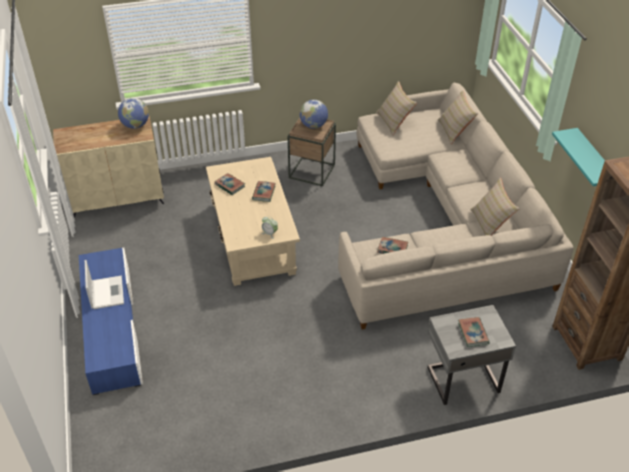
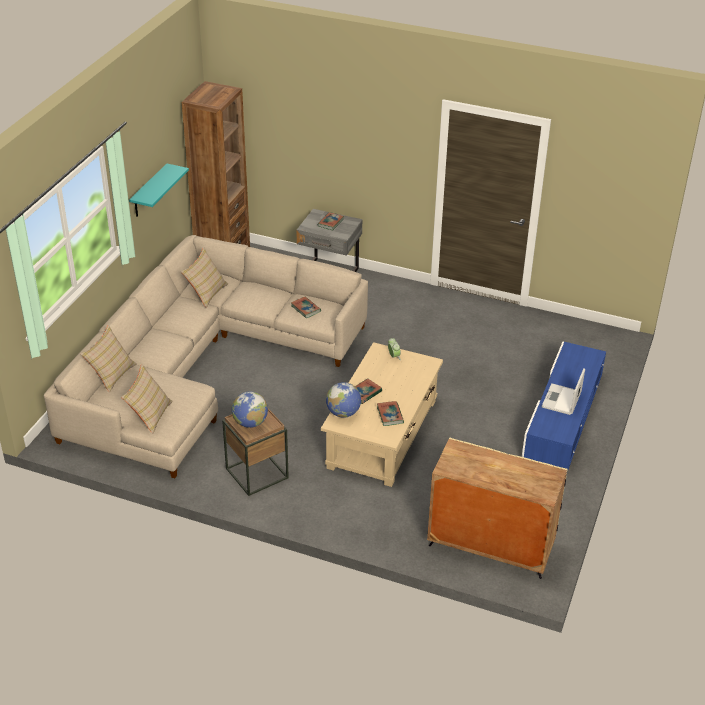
camera: 145 degrees left, 5 degrees down
globe [118,98,149,129] -> globe moved to [326,382,361,418]

